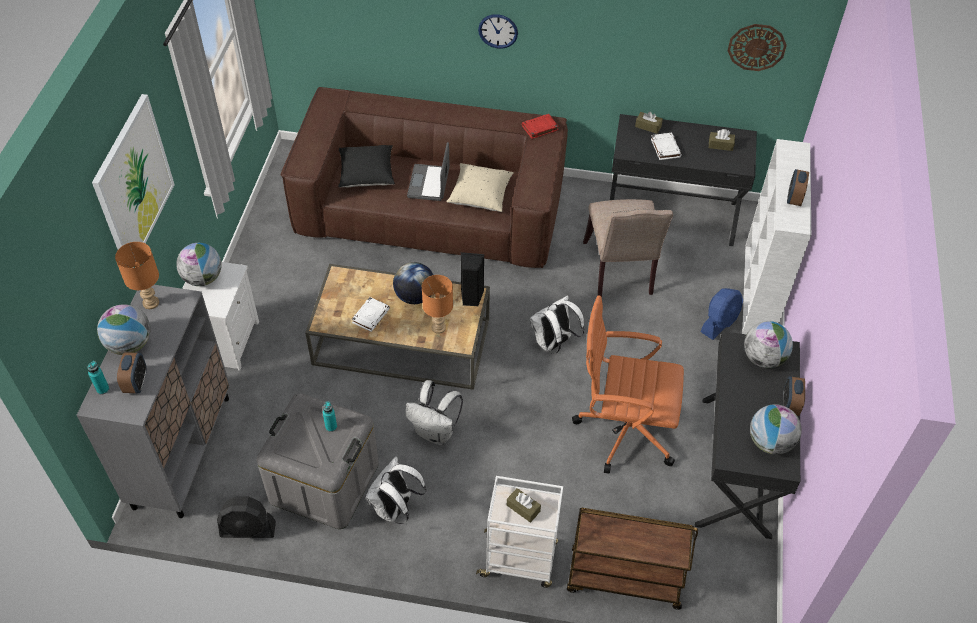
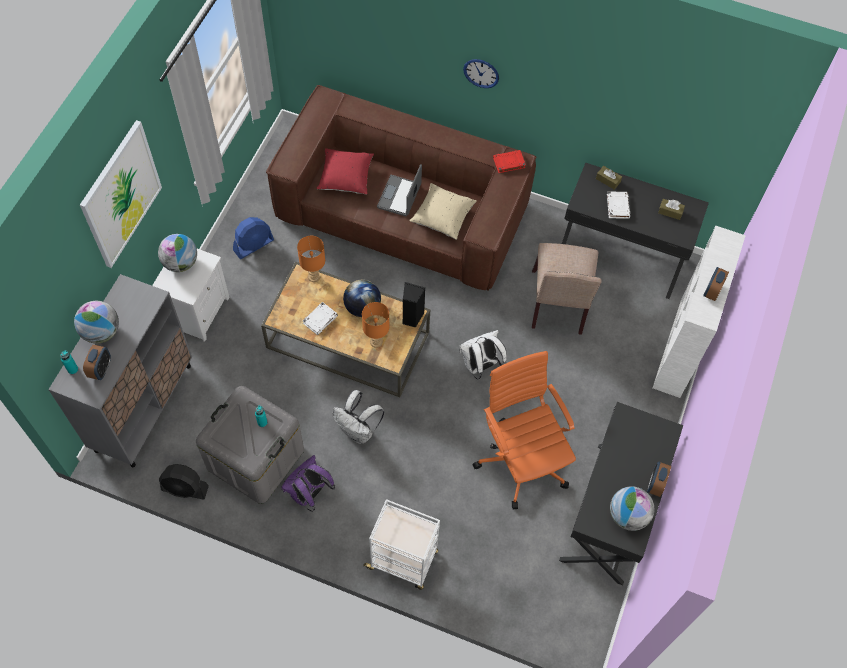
camera: 10 degrees right, 10 degrees up
orange table lamp [115,242,159,309] -> orange table lamp moved to [297,236,325,282]
black pillow [338,145,395,187] -> red pillow [317,148,374,195]
white backpack [365,456,427,524] -> purple backpack [281,455,335,512]
brown tissue box [507,488,541,523] -> none
brown cart [567,507,698,610] -> none
orange office chair [572,296,684,474] -> orange office chair turned 45 degrees clockwise [473,351,576,509]
blue fan [701,288,743,340] -> blue fan moved to [233,217,274,259]
wall clock [728,24,787,71] -> none
globe [744,321,793,368] -> none

